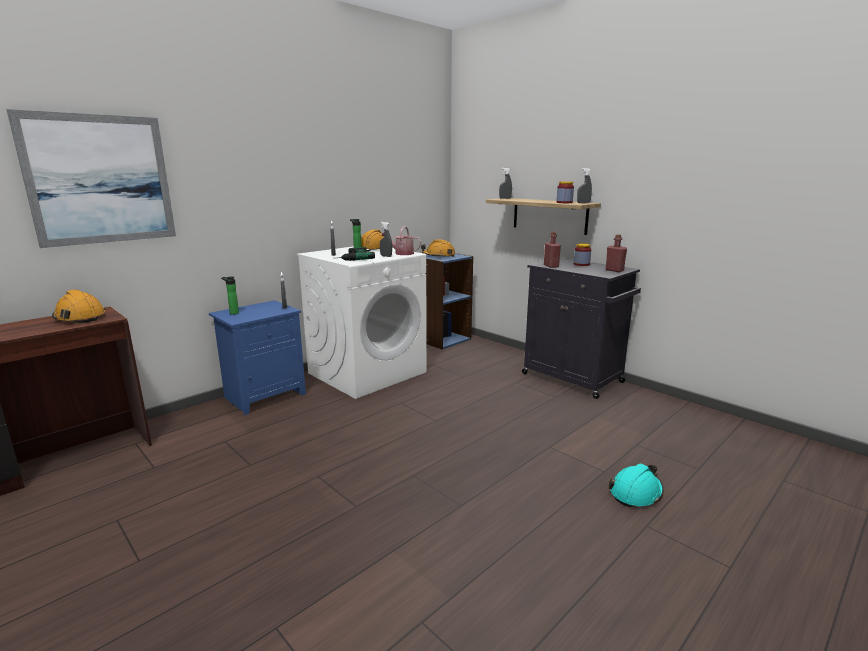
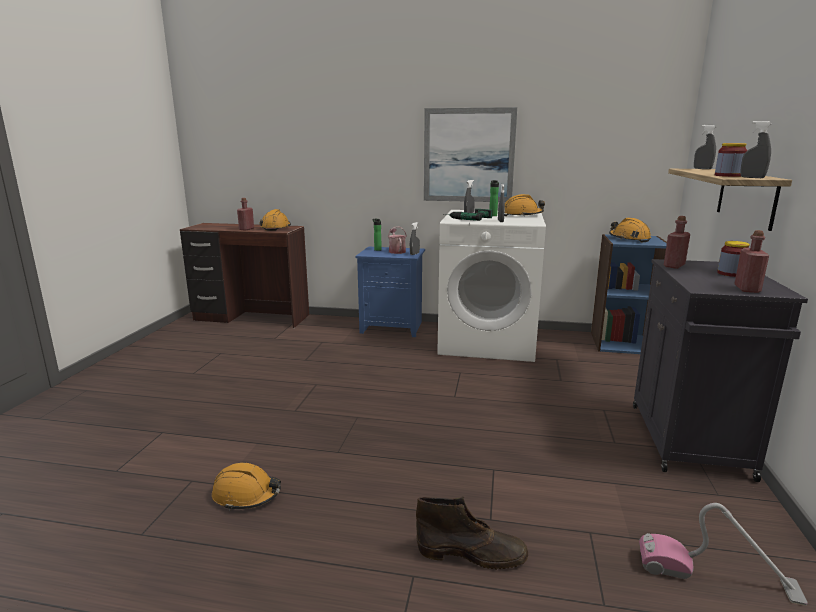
camera: 55 degrees right, 0 degrees up
picture [7,109,176,248] -> picture moved to [424,107,517,202]
watering can [381,226,421,255] -> watering can moved to [388,227,407,254]
turquoise hard hat [609,463,664,507] -> brown boot [416,497,528,570]
none -> orange hard hat [212,463,281,511]
none -> red bottle [237,198,254,230]
none -> vacuum cleaner [639,503,808,606]

